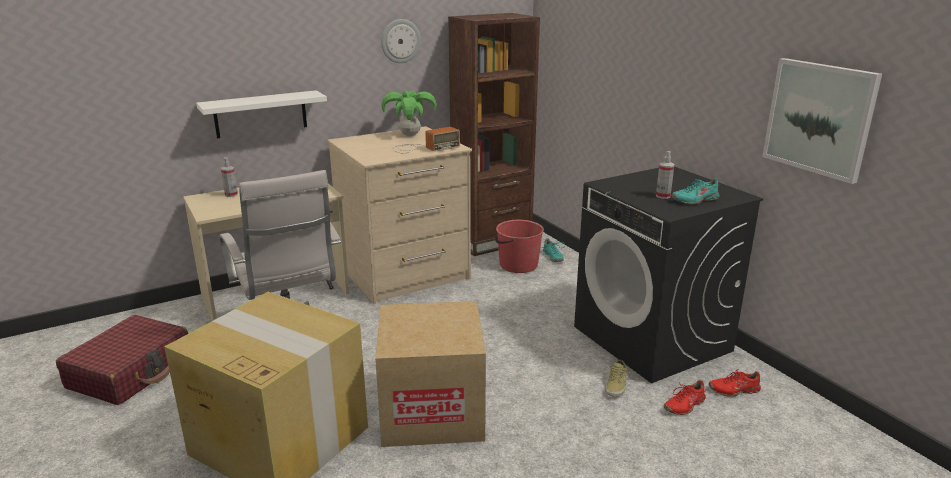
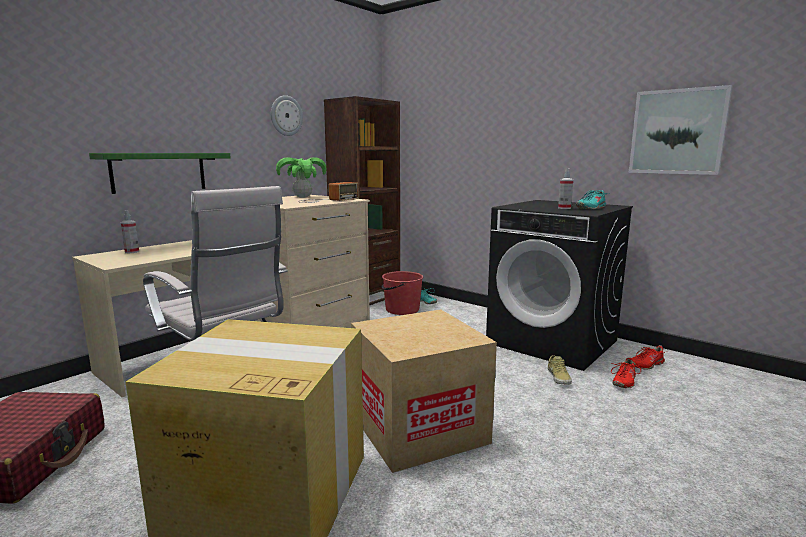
camera: 20 degrees left, 10 degrees down
white shelf [196,90,327,138] -> green shelf [89,153,231,194]

